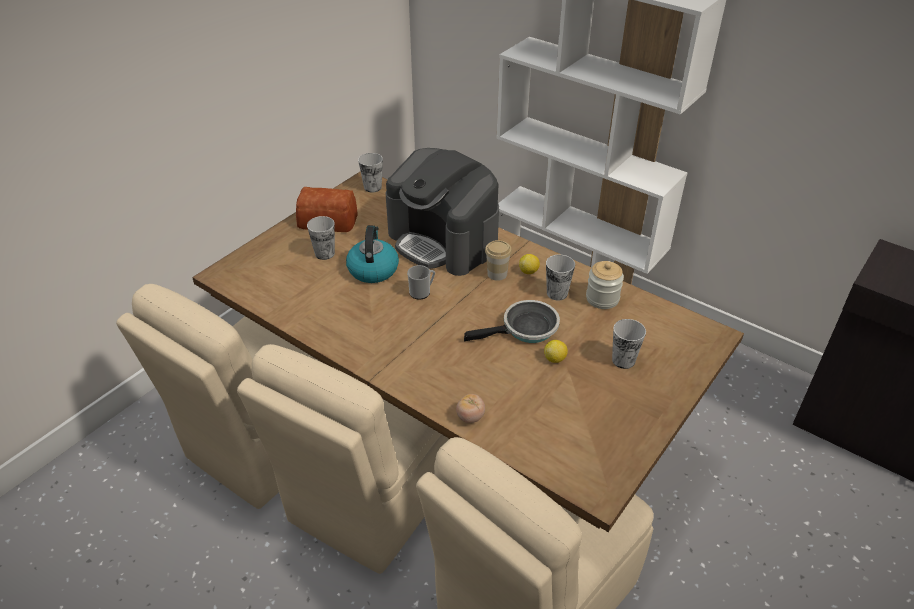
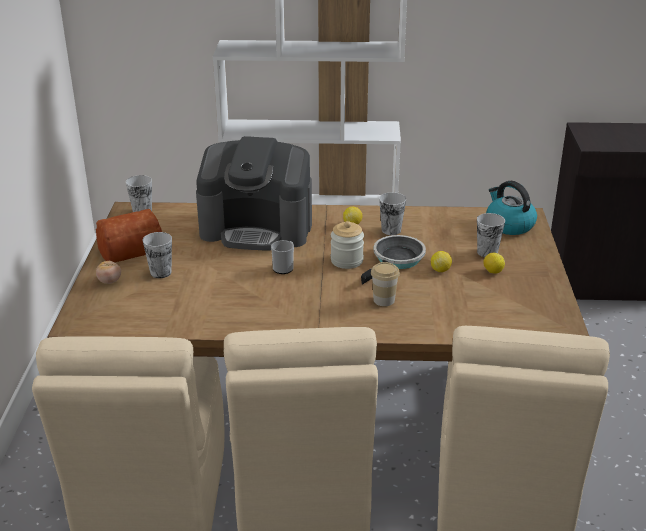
camera: 35 degrees left, 10 degrees down
kettle [346,225,399,283] -> kettle moved to [486,181,537,235]
tomato [456,394,485,423] -> tomato moved to [96,261,121,284]
cup [485,240,512,281] -> cup moved to [371,262,400,306]
jar [586,261,624,309] -> jar moved to [331,221,364,269]
none -> lemon [483,253,505,274]

